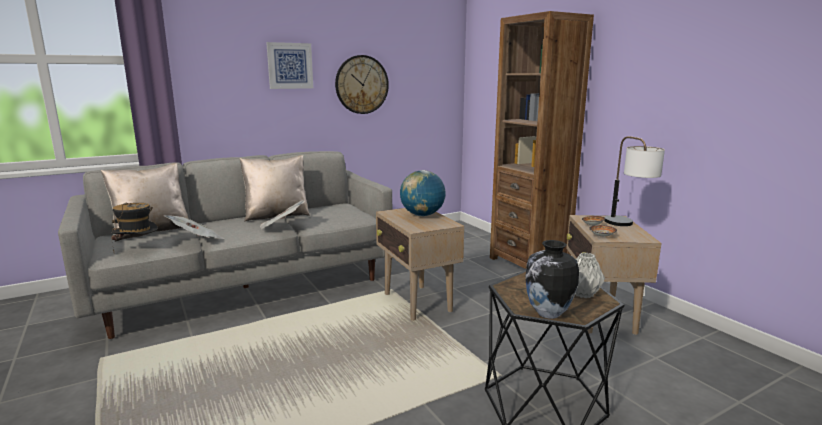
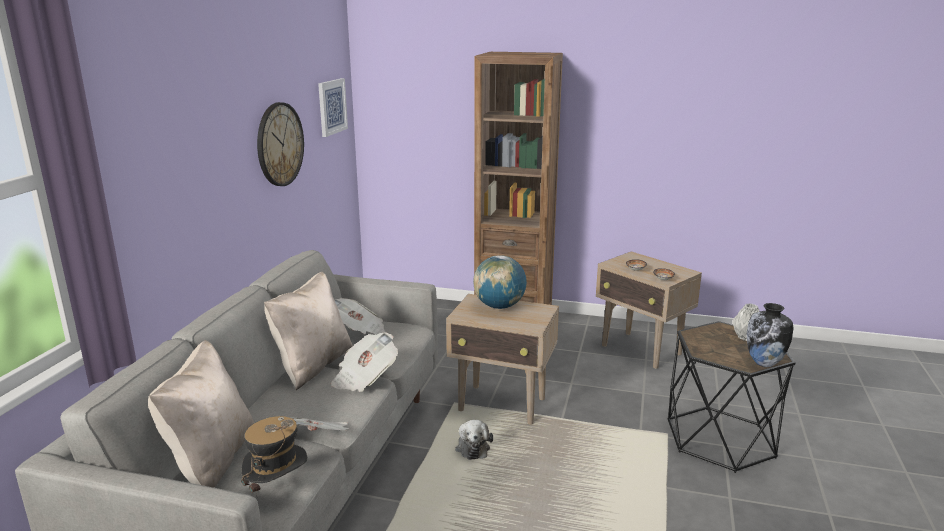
camera: 45 degrees left, 5 degrees up
picture [266,42,313,89] -> picture moved to [318,78,348,137]
table lamp [604,136,665,226] -> none
none -> newspaper [334,298,386,335]
none -> plush toy [455,420,493,460]

